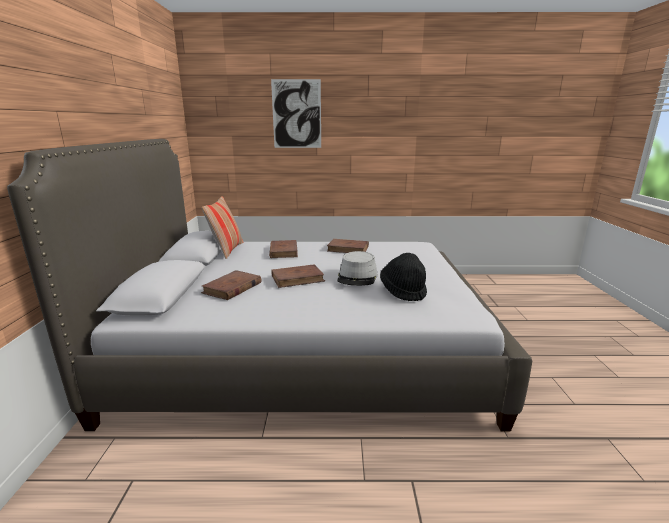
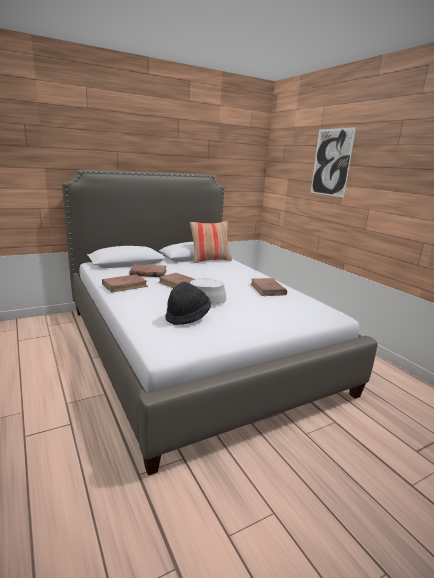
camera: 60 degrees right, 0 degrees up
brown book [269,240,298,258] -> brown book moved to [102,274,148,293]

